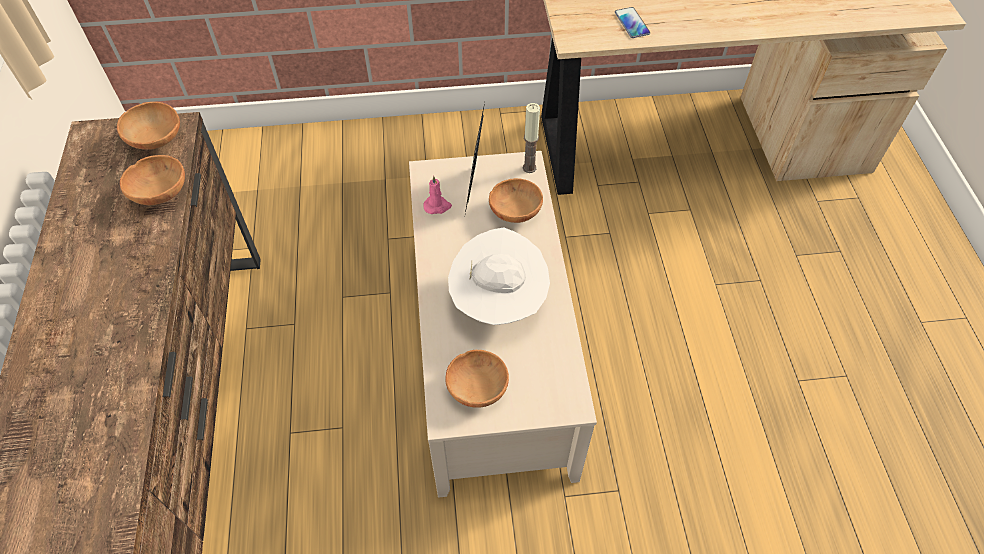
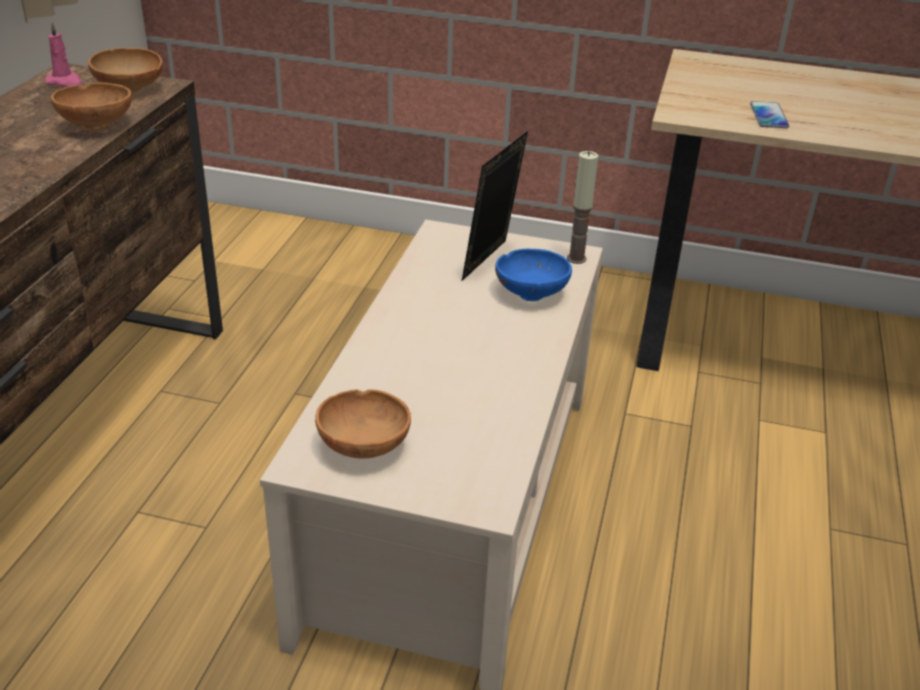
camera: 20 degrees right, 20 degrees down
pink candle [423,176,452,214] -> pink candle moved to [45,22,82,87]
white hat [448,227,550,325] -> none
brown bowl [489,178,543,223] -> blue bowl [495,249,572,301]

